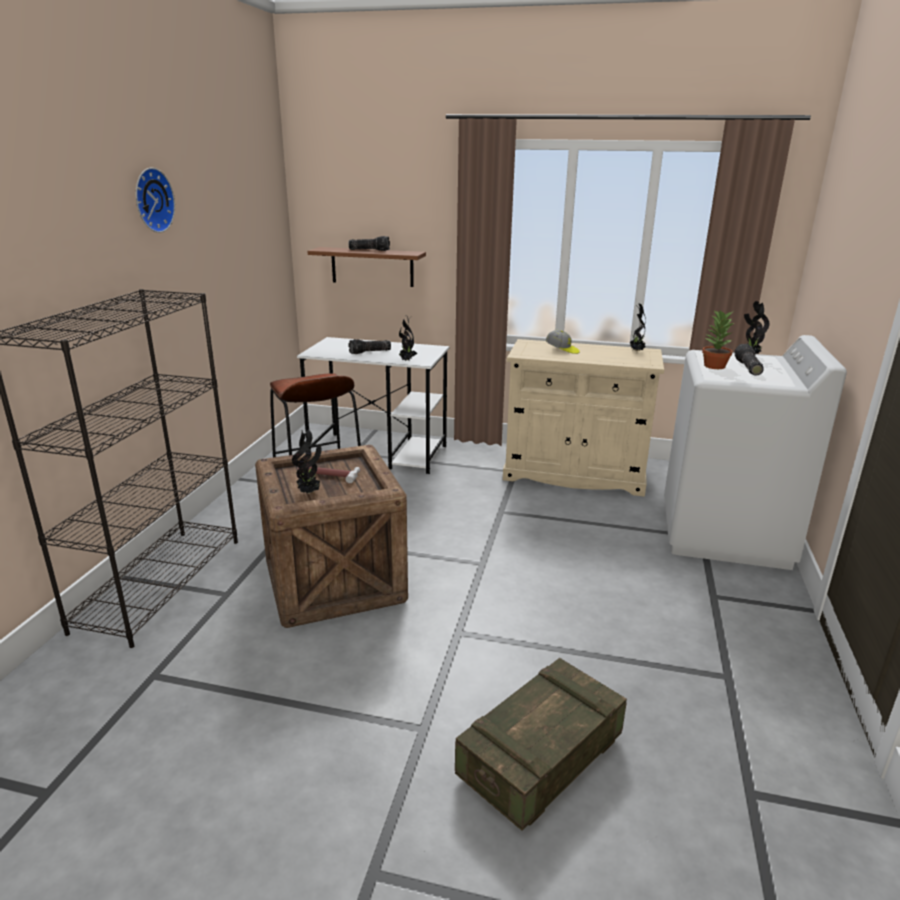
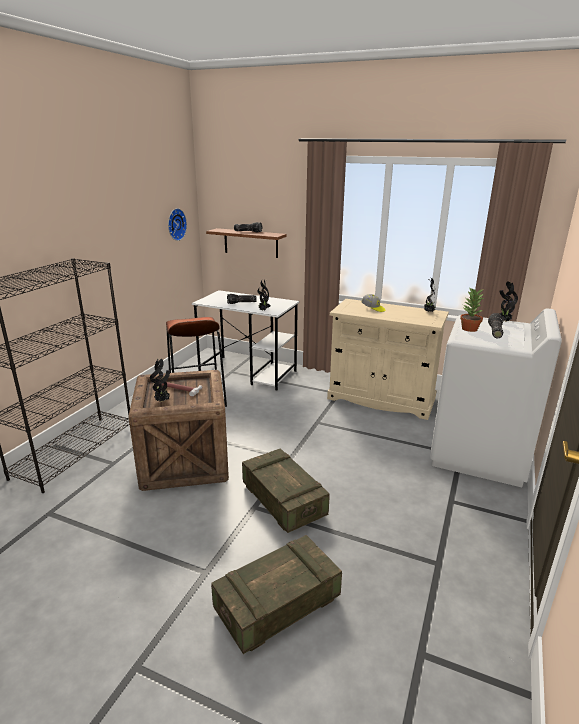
camera: 10 degrees right, 0 degrees up
wall clock [135,167,175,233] -> wall clock moved to [168,208,187,241]
none -> crate [242,448,330,533]

